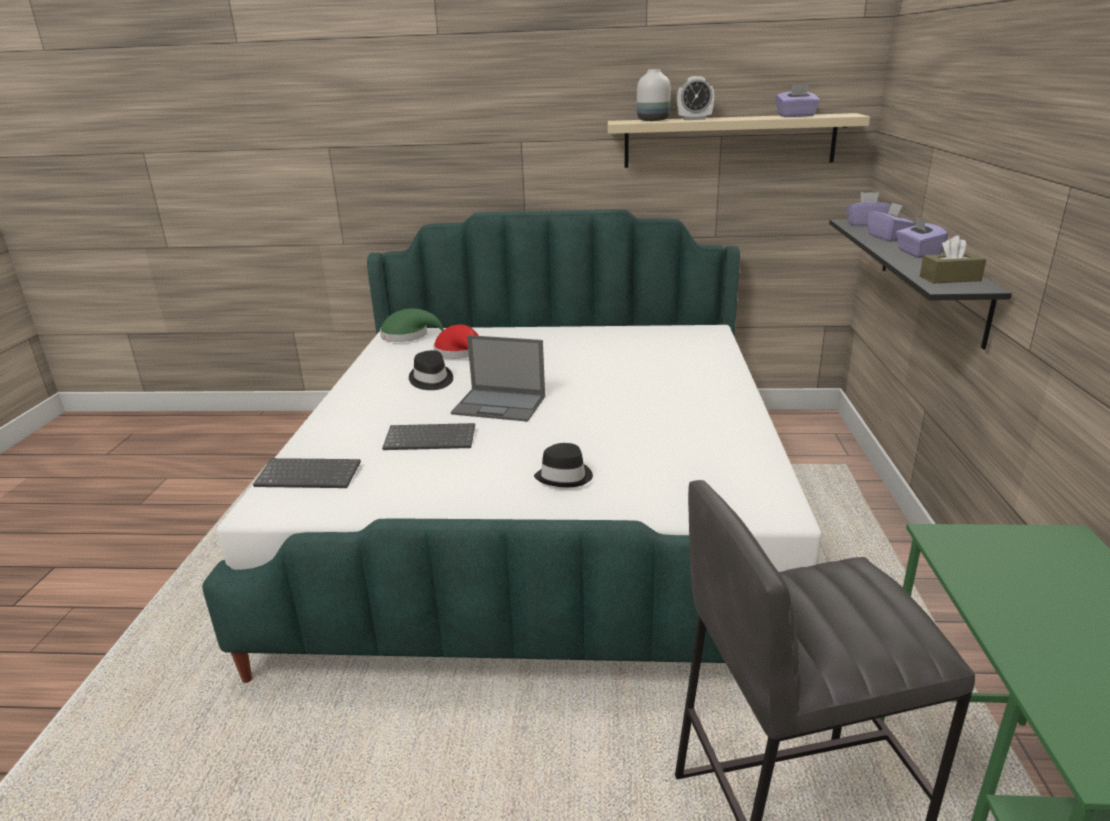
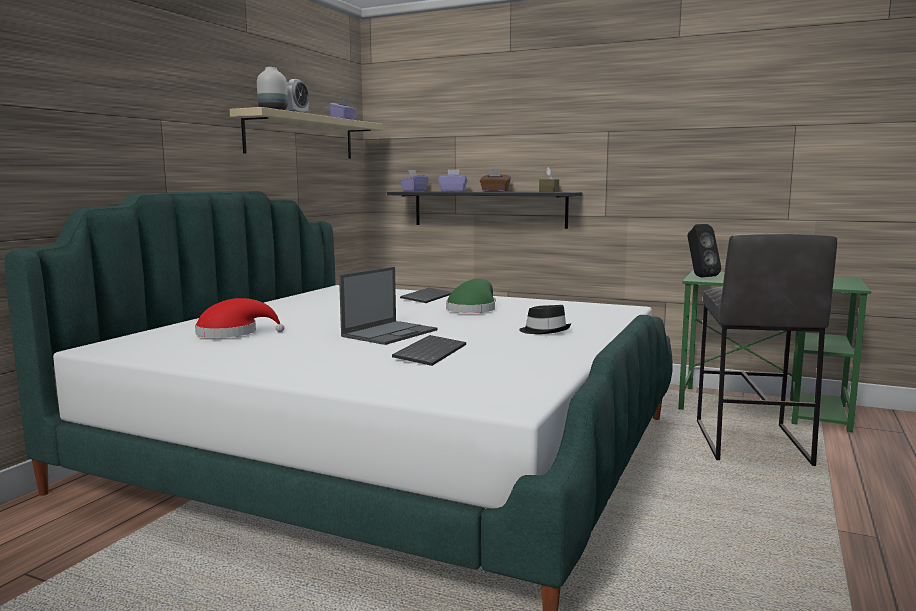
camera: 70 degrees left, 15 degrees down
keyboard [253,458,361,488] -> keyboard moved to [400,288,452,303]
green hat [380,308,444,342] -> green hat moved to [446,279,496,313]
black hat [409,350,453,390] -> none
purple tissue box [896,216,948,258] -> brown tissue box [480,169,511,192]
none -> black speaker [688,224,721,277]

